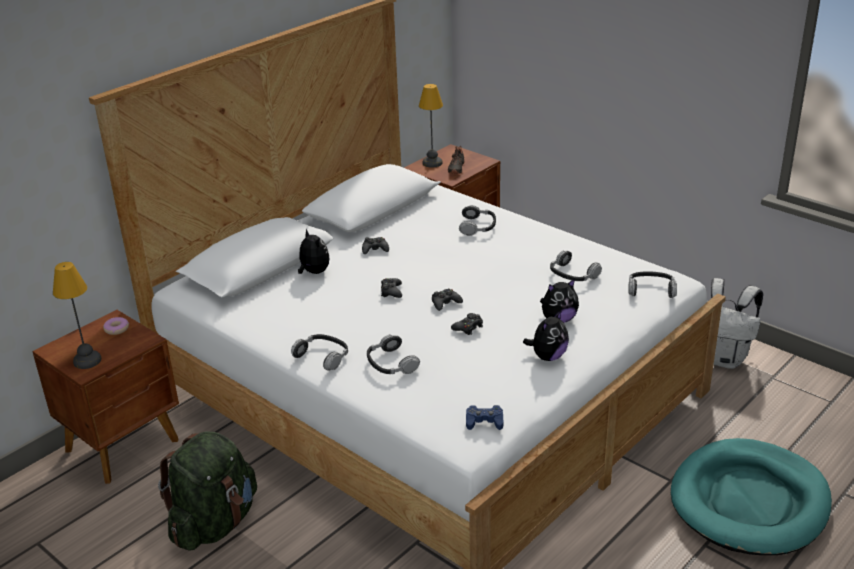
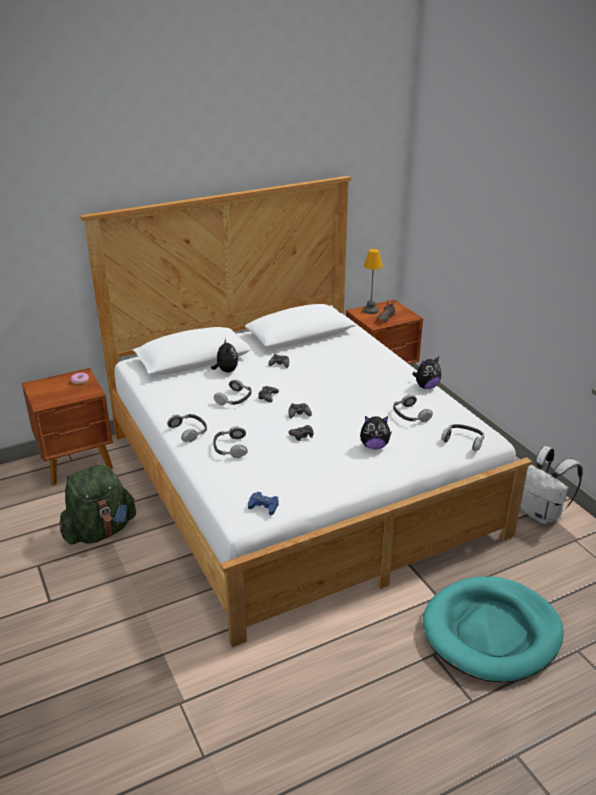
camera: 20 degrees right, 0 degrees up
table lamp [53,262,102,369] -> none
headphones [459,205,496,236] -> headphones moved to [214,379,252,405]
plush toy [523,310,569,361] -> plush toy moved to [412,357,441,389]

